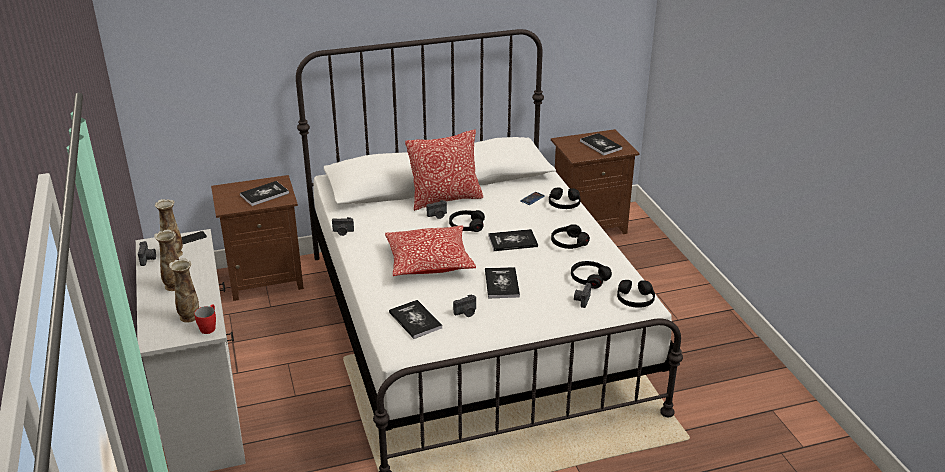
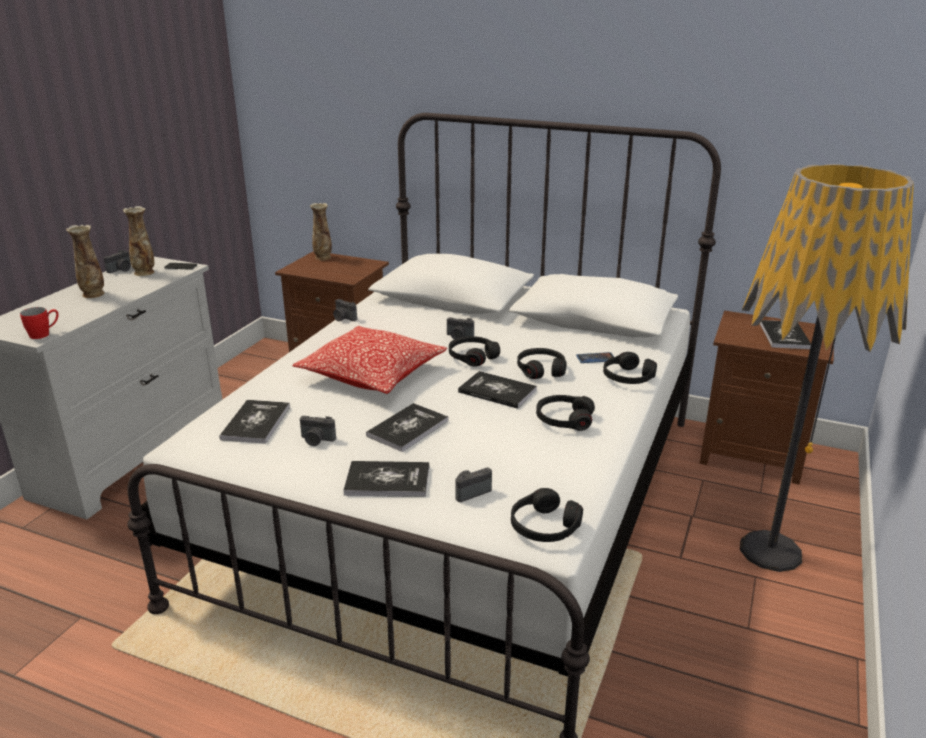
camera: 40 degrees right, 5 degrees down
vase [169,258,199,322] -> vase moved to [310,203,332,260]
book [240,181,289,206] -> book moved to [343,461,429,497]
pillow [405,130,483,211] -> none
black headphones [571,261,612,289] -> black headphones moved to [517,348,567,379]
none -> floor lamp [740,164,914,572]

